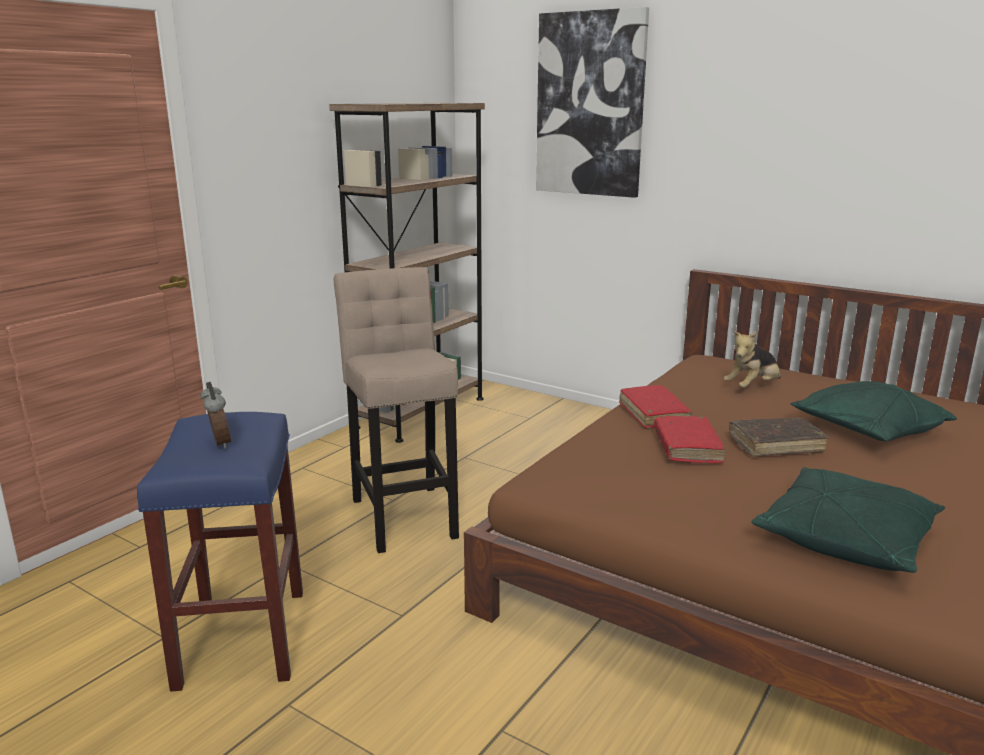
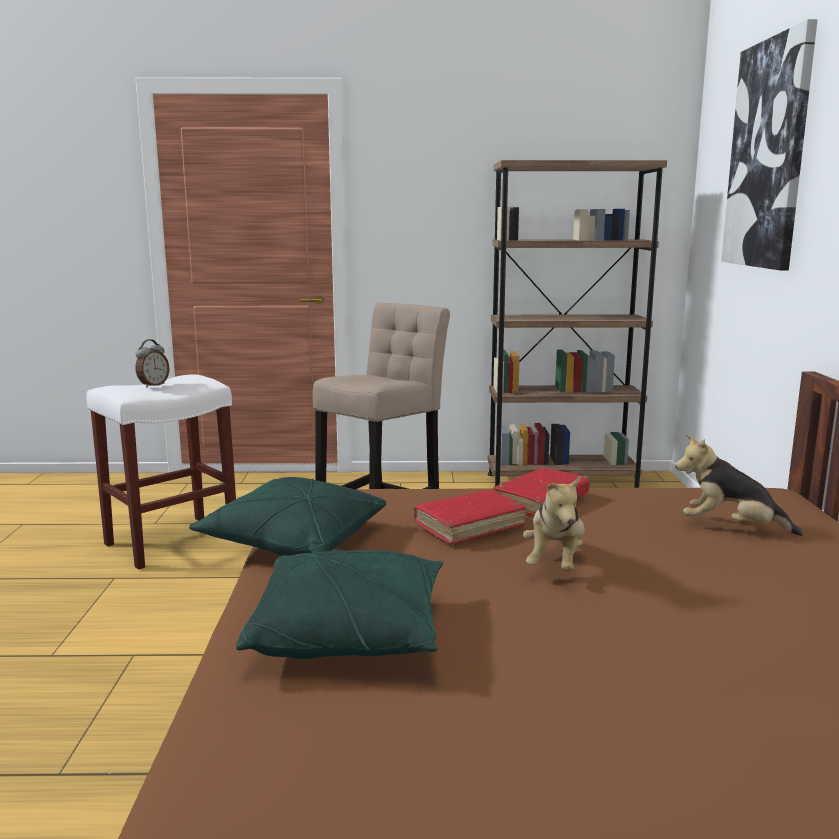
camera: 55 degrees right, 5 degrees down
blue stool [137,412,303,692] -> white stool [87,374,236,570]
brown book [729,417,828,457] -> plush toy [523,476,585,572]
green pillow [790,381,957,441] -> green pillow moved to [189,477,386,556]

